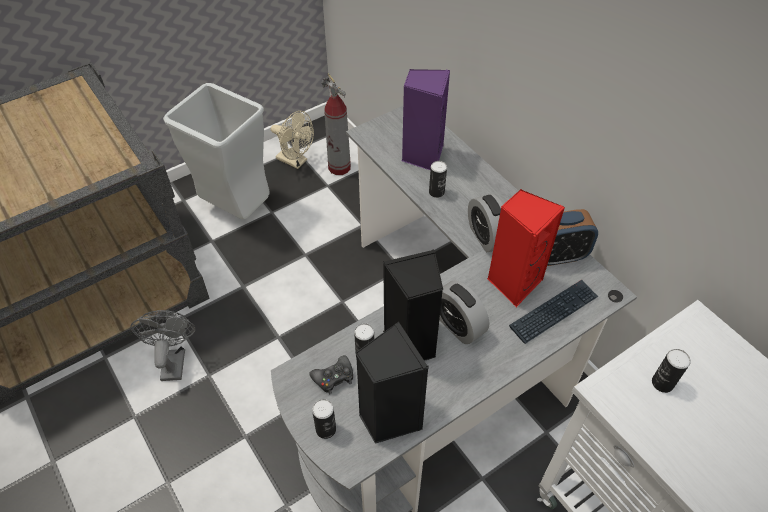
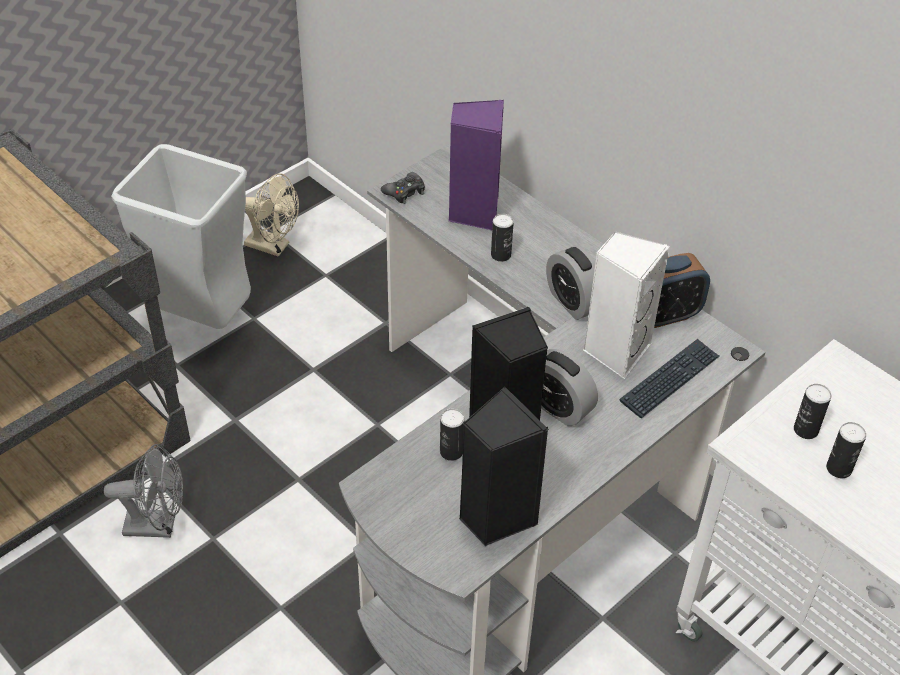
camera: 10 degrees left, 5 degrees down
grey fan [130,310,196,381] -> grey fan turned 105 degrees clockwise [104,444,183,538]
black game controller [309,355,353,394] -> black game controller moved to [381,172,425,204]
can [312,399,336,439] -> can moved to [826,422,866,478]
fire extinguisher [321,73,351,175] -> none
red speaker [487,189,565,307] -> white speaker [583,231,670,379]

